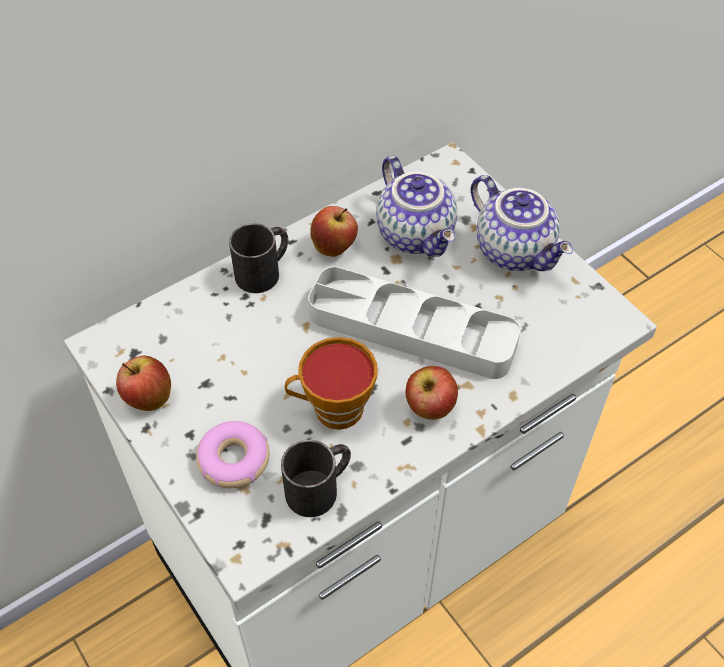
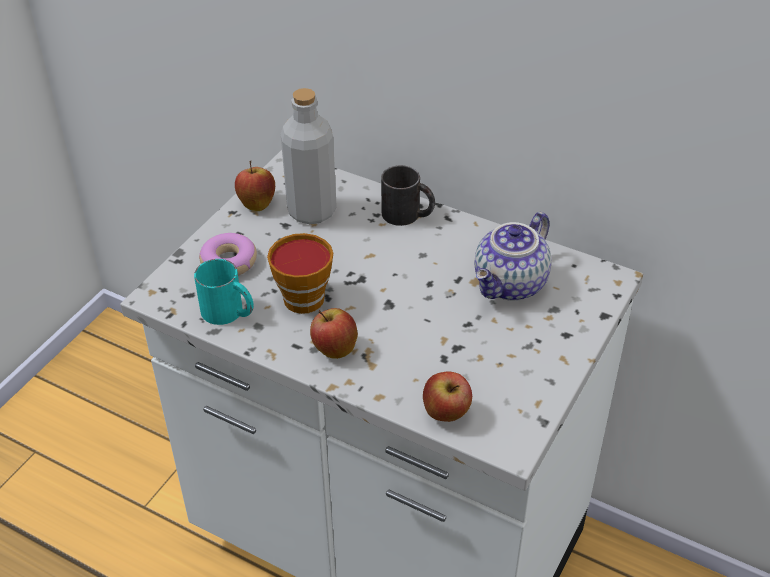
camera: 65 degrees right, 10 degrees down
black mug [281,440,351,517] -> turquoise mug [194,259,254,325]
grey tray [308,267,521,379] -> none
apple [310,206,358,257] -> apple moved to [423,372,472,422]
teapot [471,175,573,271] -> none
none -> grey bottle [281,88,337,224]

